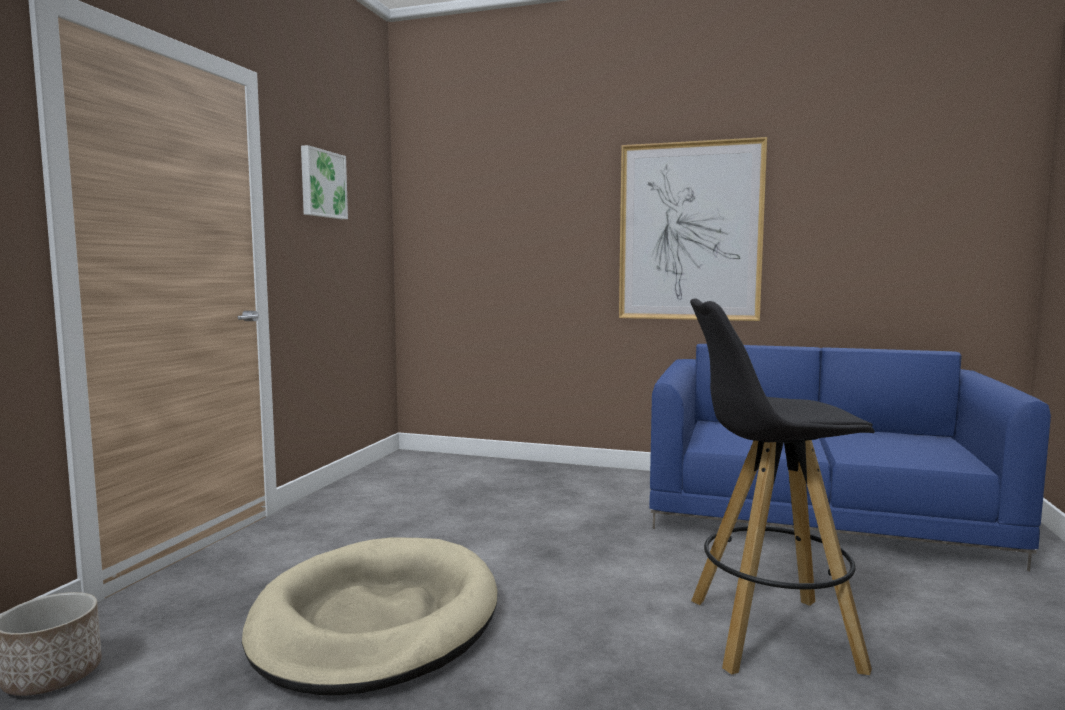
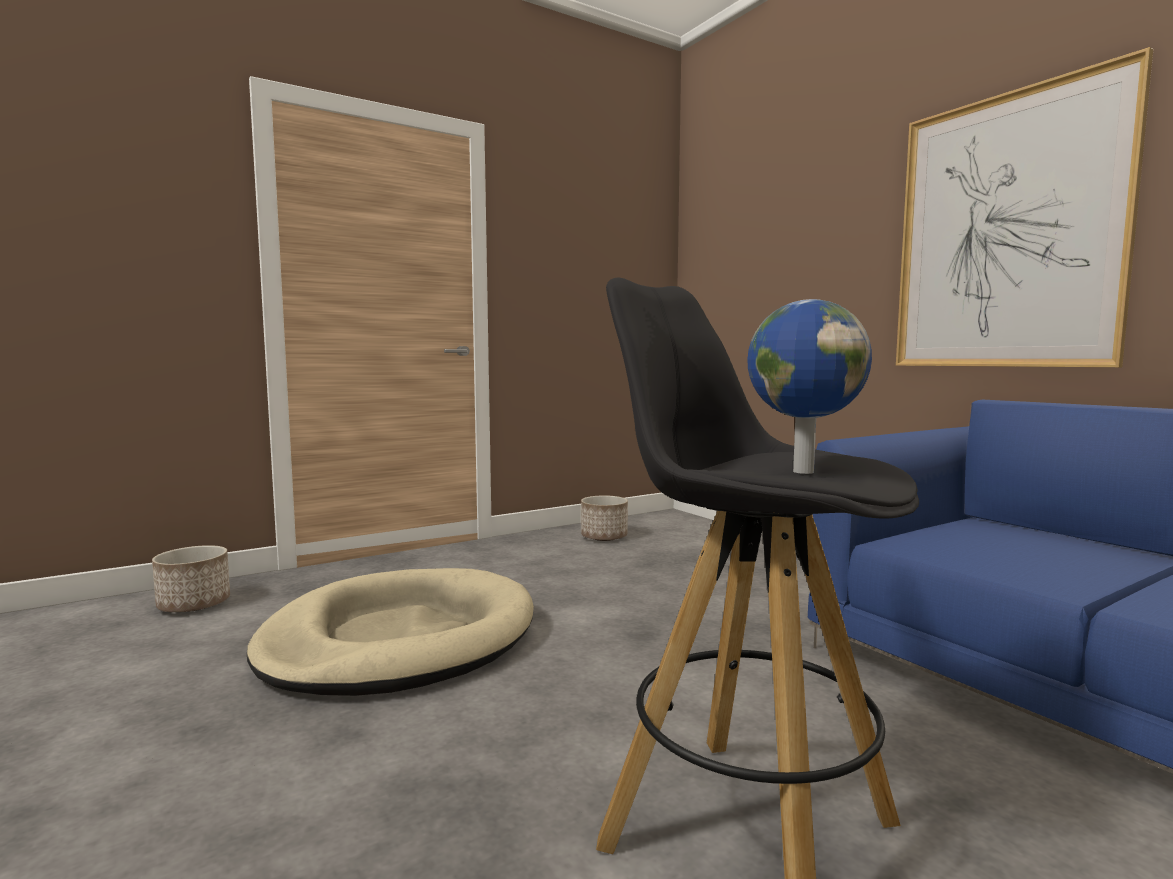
camera: 40 degrees right, 0 degrees up
picture [301,145,348,219] -> none
none -> planter [581,495,628,541]
none -> globe [747,299,872,474]

